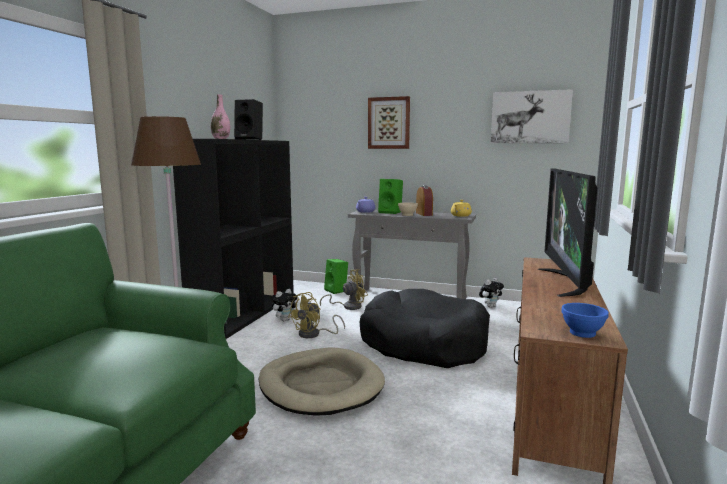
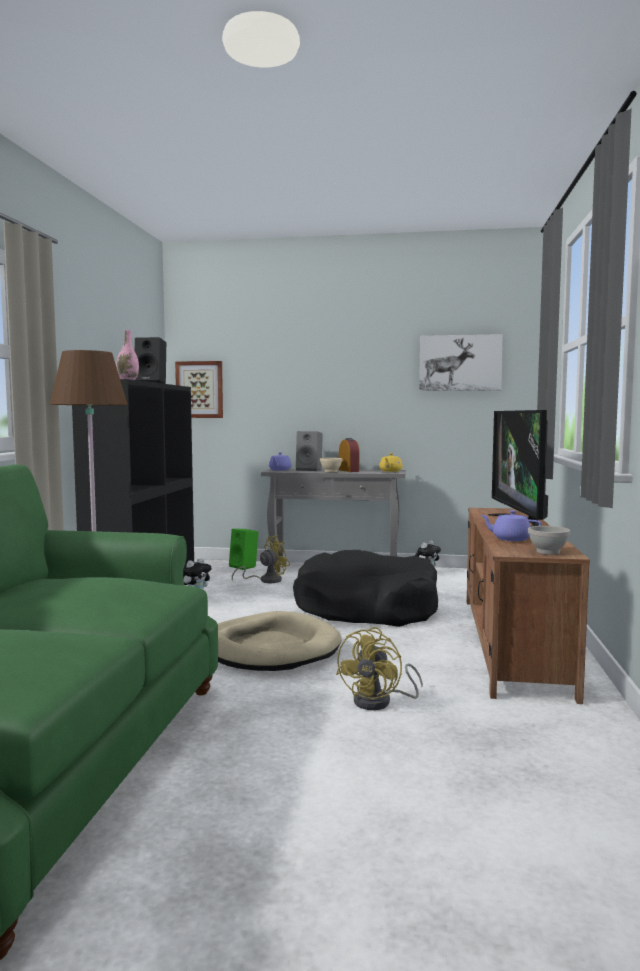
camera: 10 degrees left, 5 degrees down
yellow fan [288,292,345,338] -> yellow fan moved to [336,627,423,710]
picture [368,96,410,149] -> picture moved to [175,361,223,418]
green speaker [378,179,403,214] -> grey speaker [296,431,323,471]
blue bowl [561,303,609,338] -> white bowl [528,526,570,555]
none -> purple teapot [481,510,542,541]

